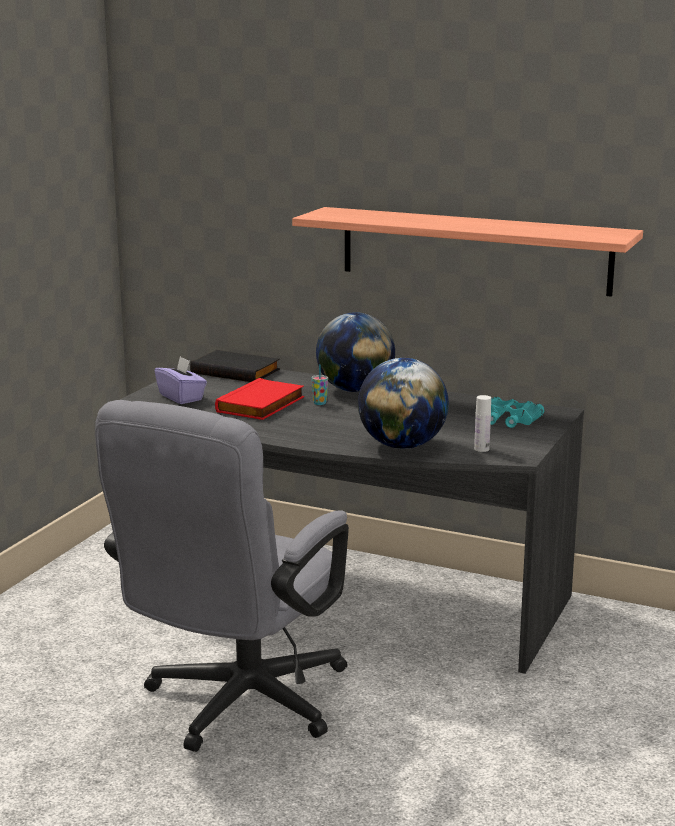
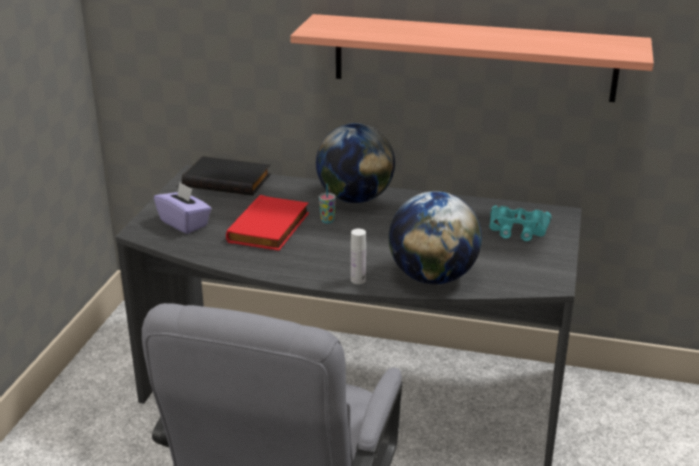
camera: 10 degrees left, 10 degrees up
white bottle [474,395,491,452] -> white bottle moved to [351,229,366,284]

